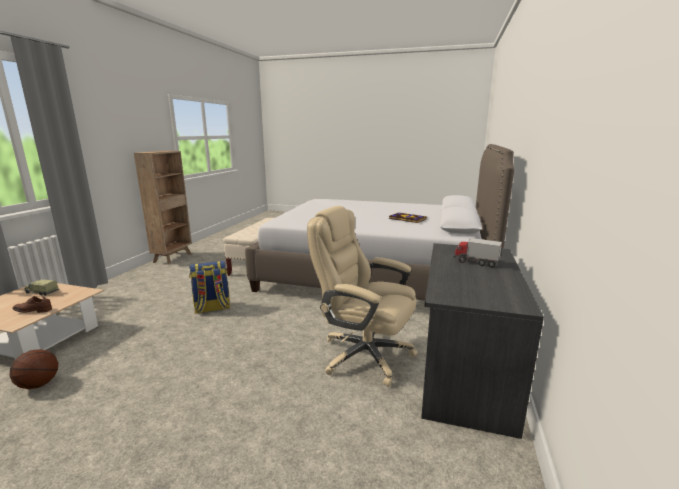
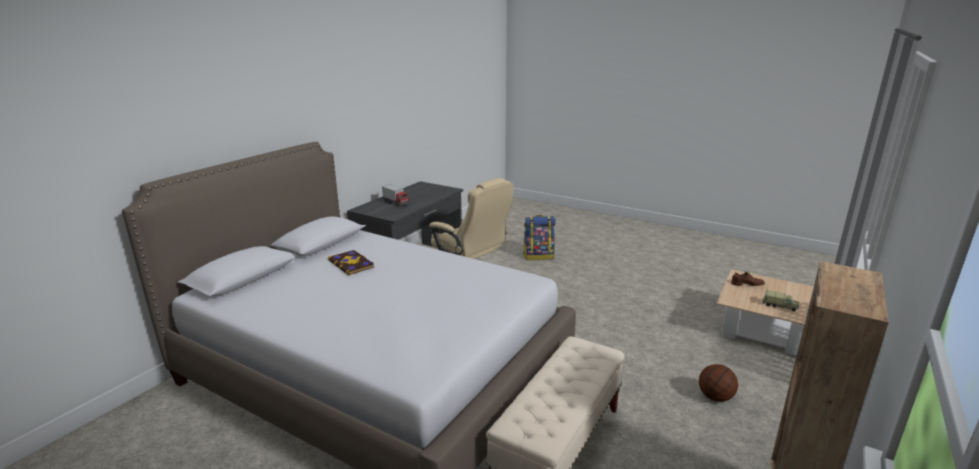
camera: 165 degrees left, 5 degrees up
basketball [9,349,58,389] -> basketball moved to [699,364,738,402]
backpack [189,261,231,314] -> backpack moved to [523,215,556,260]

